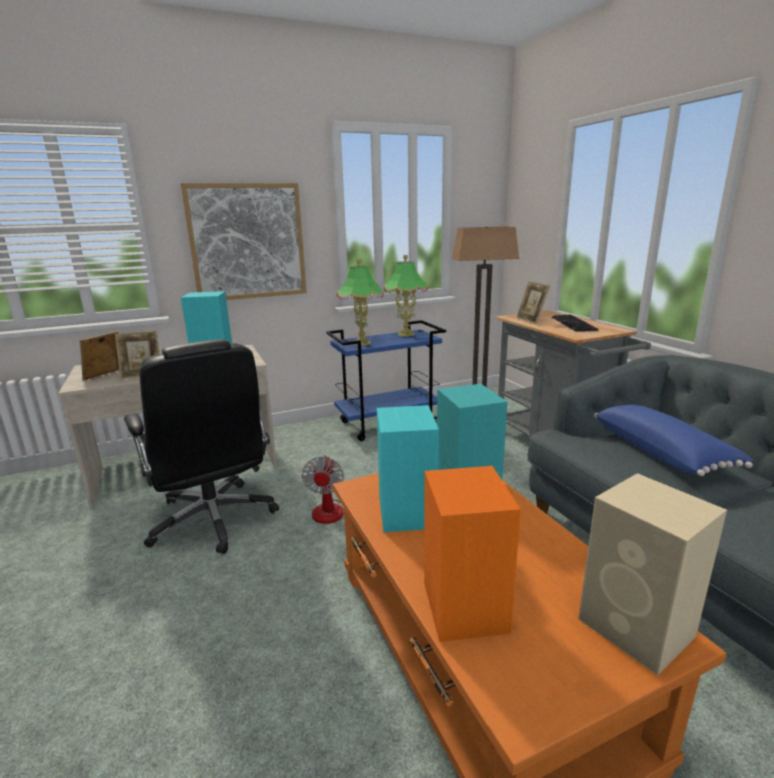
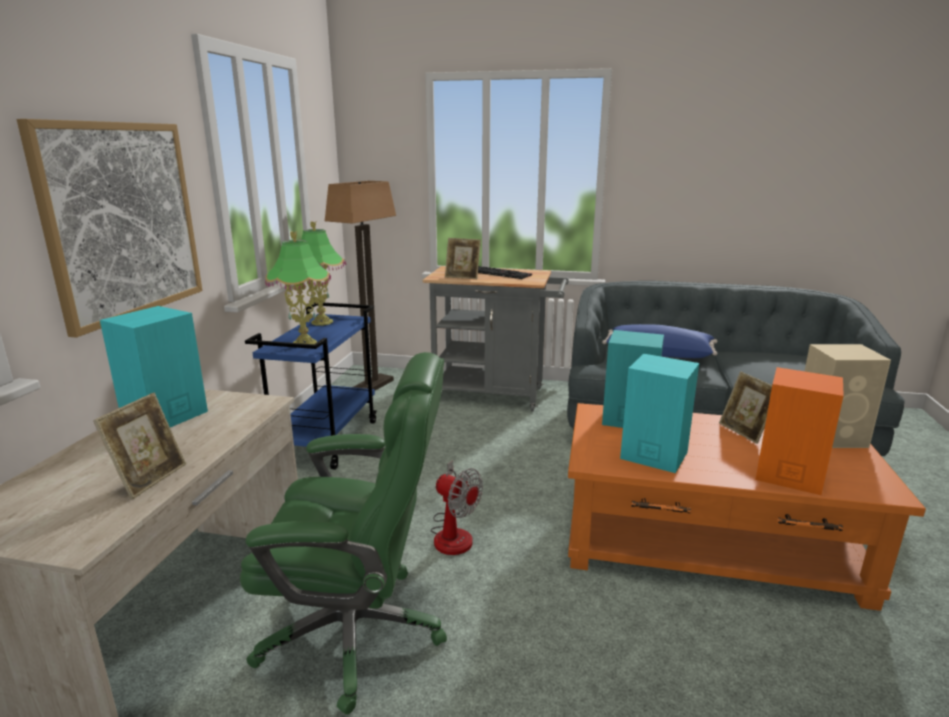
camera: 55 degrees left, 0 degrees up
picture frame [79,331,119,380] -> picture frame moved to [719,371,772,444]
black office chair [124,339,279,554] -> green office chair [240,352,447,715]

